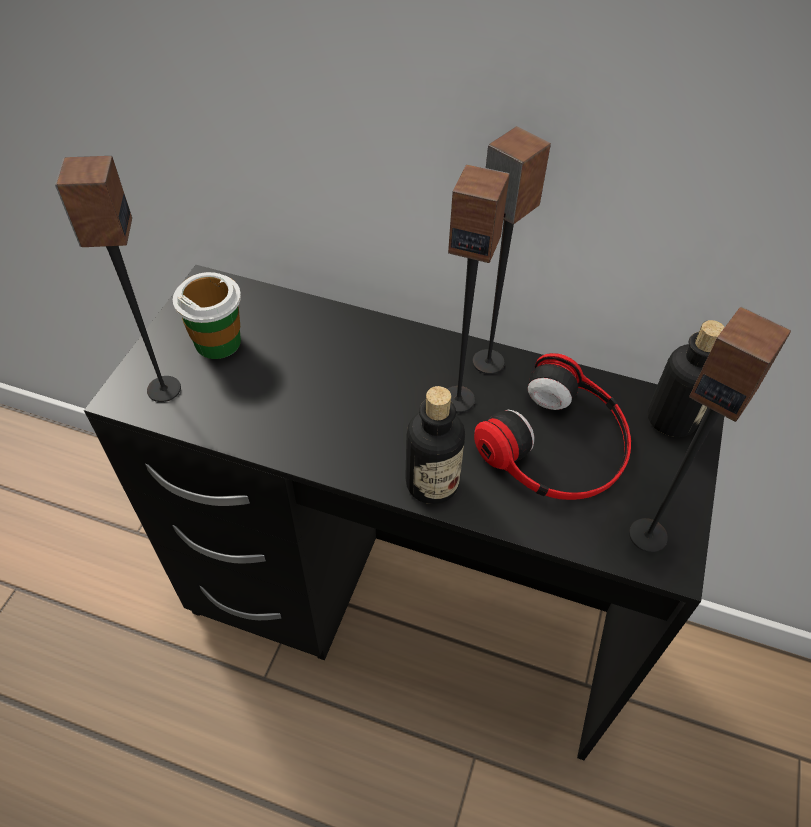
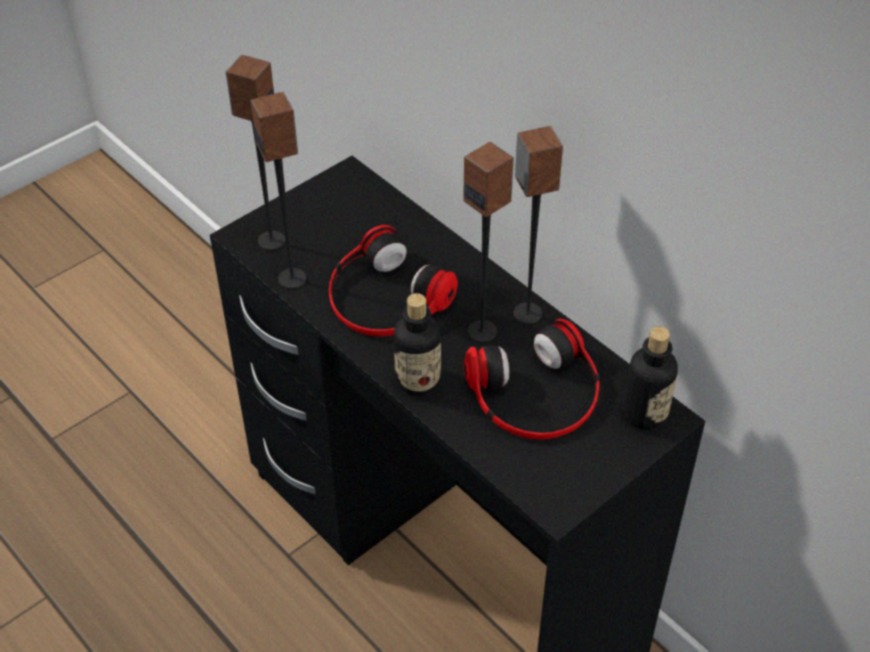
camera: 30 degrees right, 5 degrees down
cup [173,272,241,359] -> none
speaker [629,306,791,552] -> speaker moved to [250,92,306,289]
none -> headphones [329,225,458,337]

